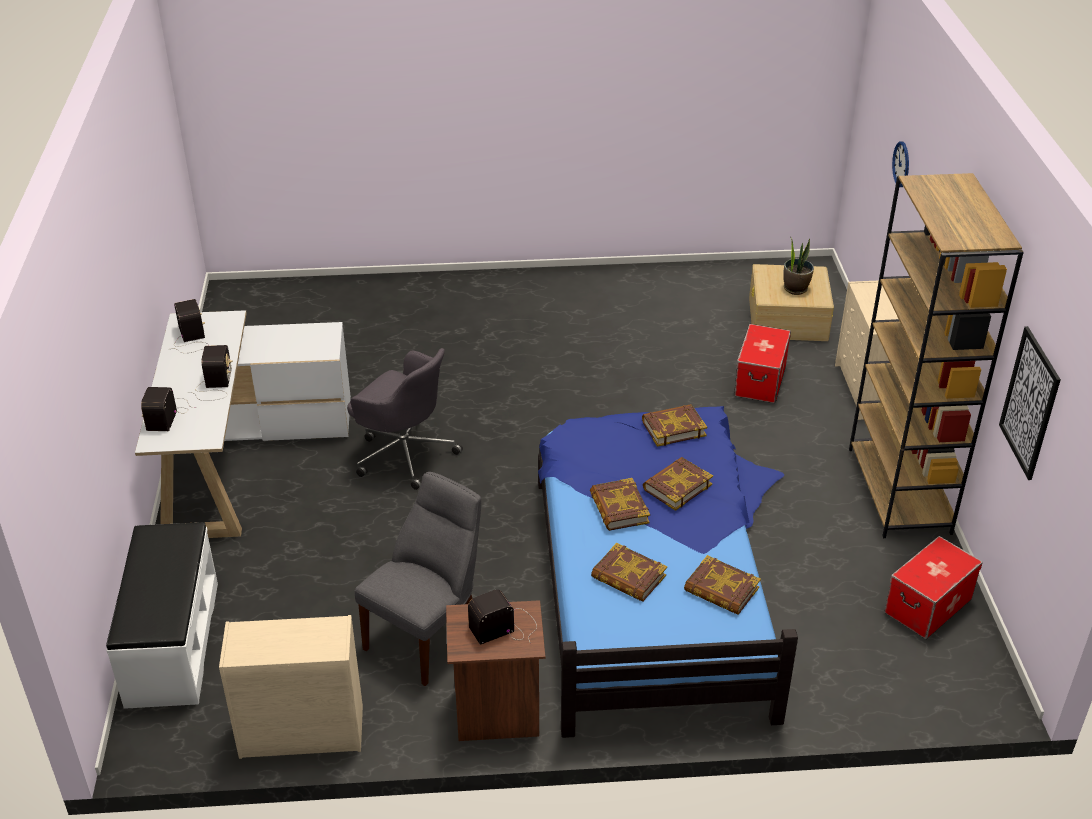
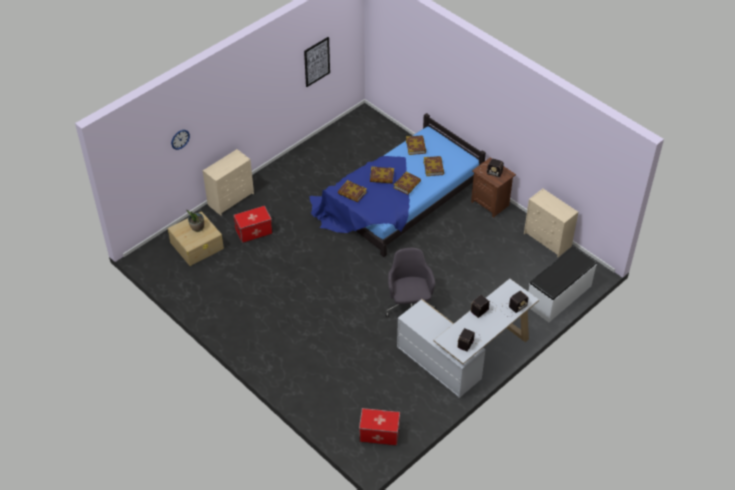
camera: 130 degrees left, 10 degrees up
grey chair [355,472,481,686] -> none
brown bookcase [849,173,1024,538] -> none
storage box [884,536,983,639] -> storage box moved to [359,408,400,446]

